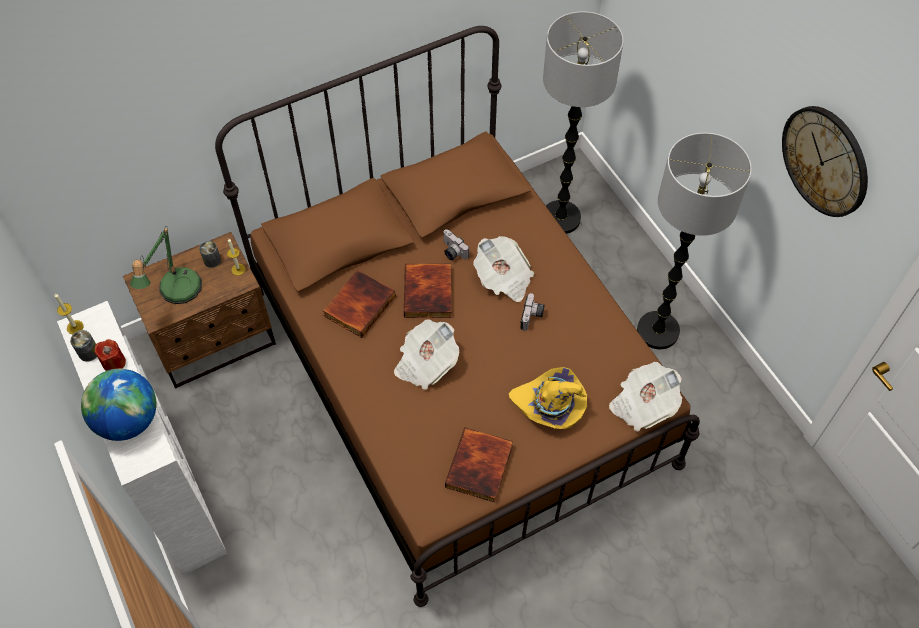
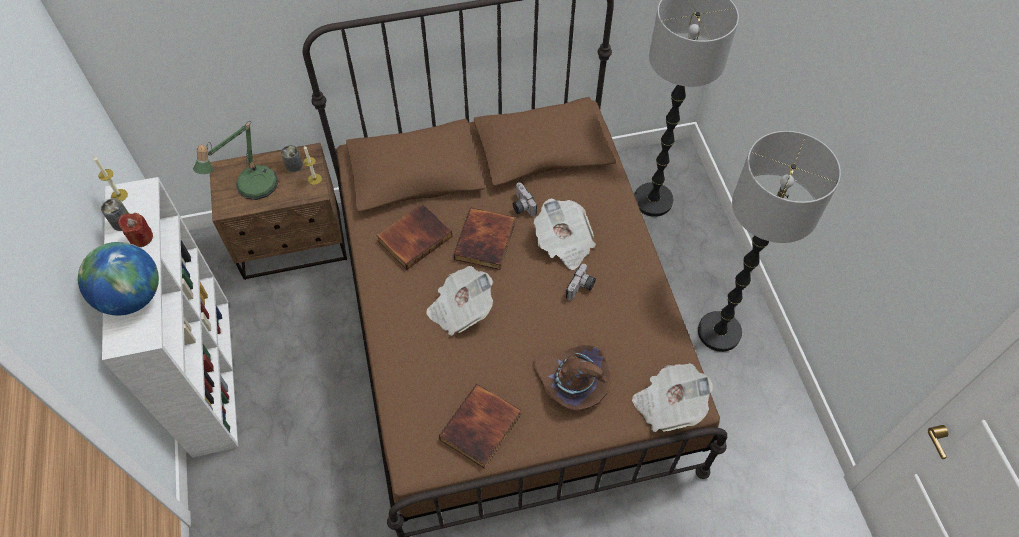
camera: 15 degrees right, 0 degrees up
yellow hat [509,367,587,429] -> brown hat [532,345,611,411]
wall clock [782,106,868,217] -> none

